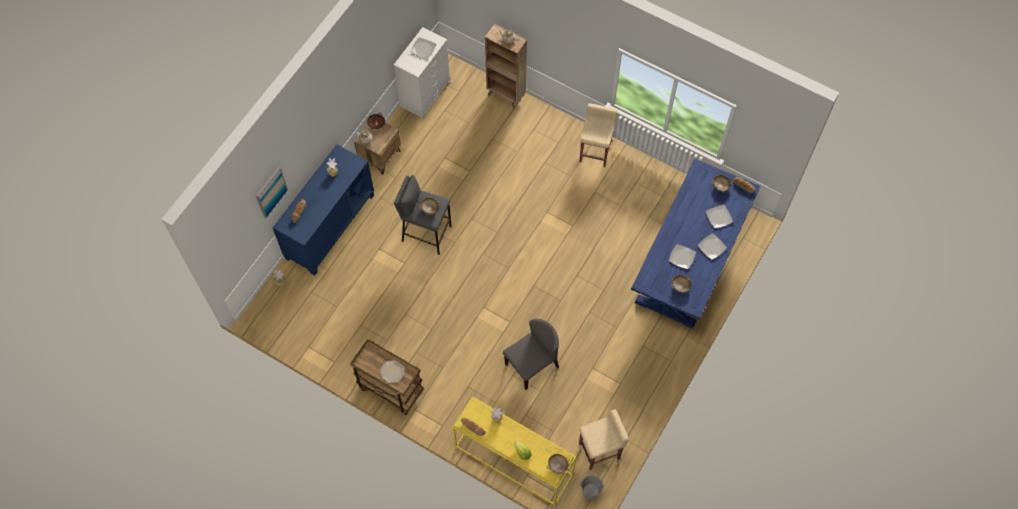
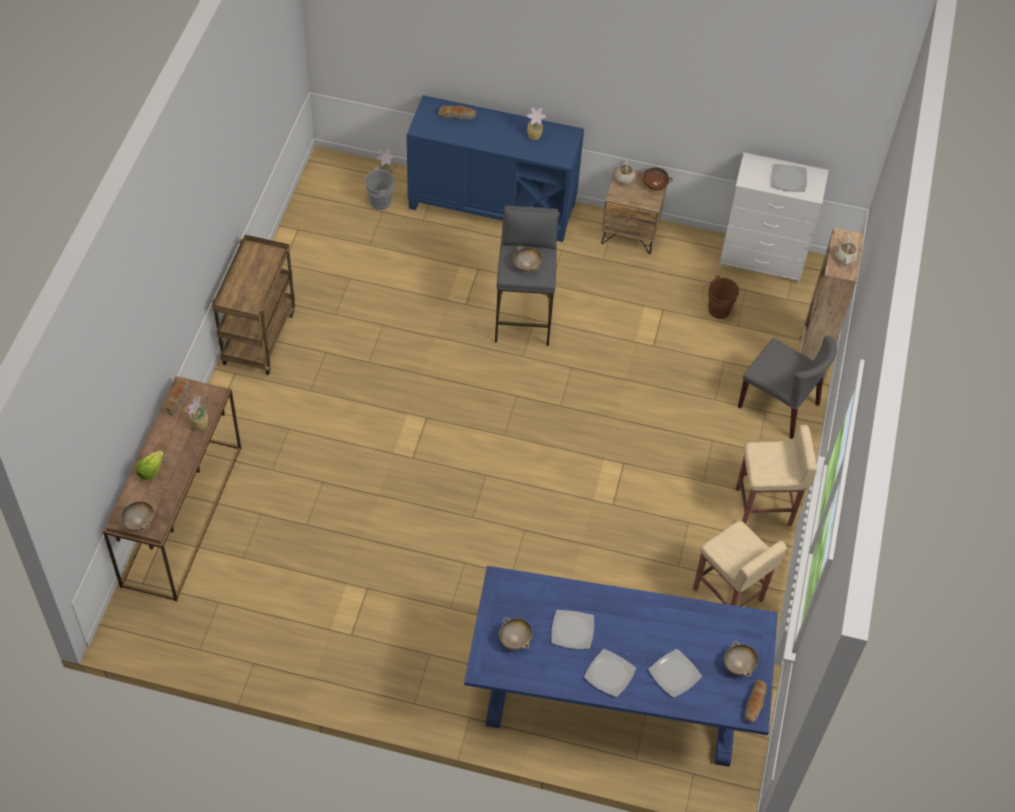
camera: 70 degrees right, 10 degrees down
picture [256,167,288,219] -> none
plate [380,360,404,383] -> none
yellow console table [452,396,577,506] -> brown console table [103,376,241,601]
grey chair [503,319,559,390] -> grey chair moved to [738,336,837,439]
beige stool [579,409,629,470] -> beige stool moved to [693,521,787,607]
grey bucket [580,473,604,500] -> grey bucket moved to [365,167,400,210]
none -> brown bucket [702,275,739,319]

